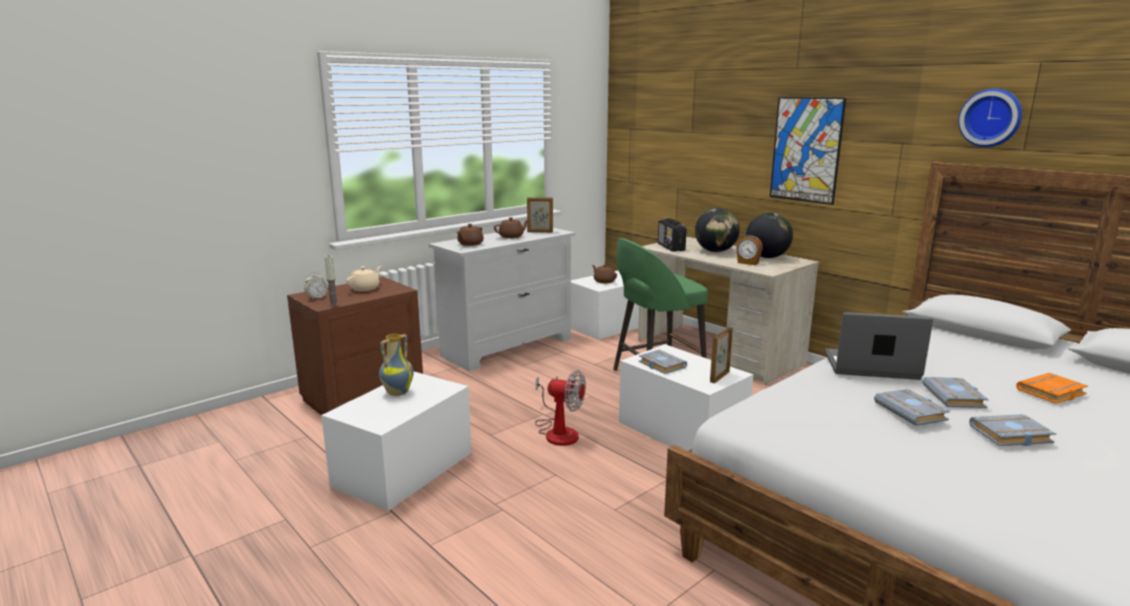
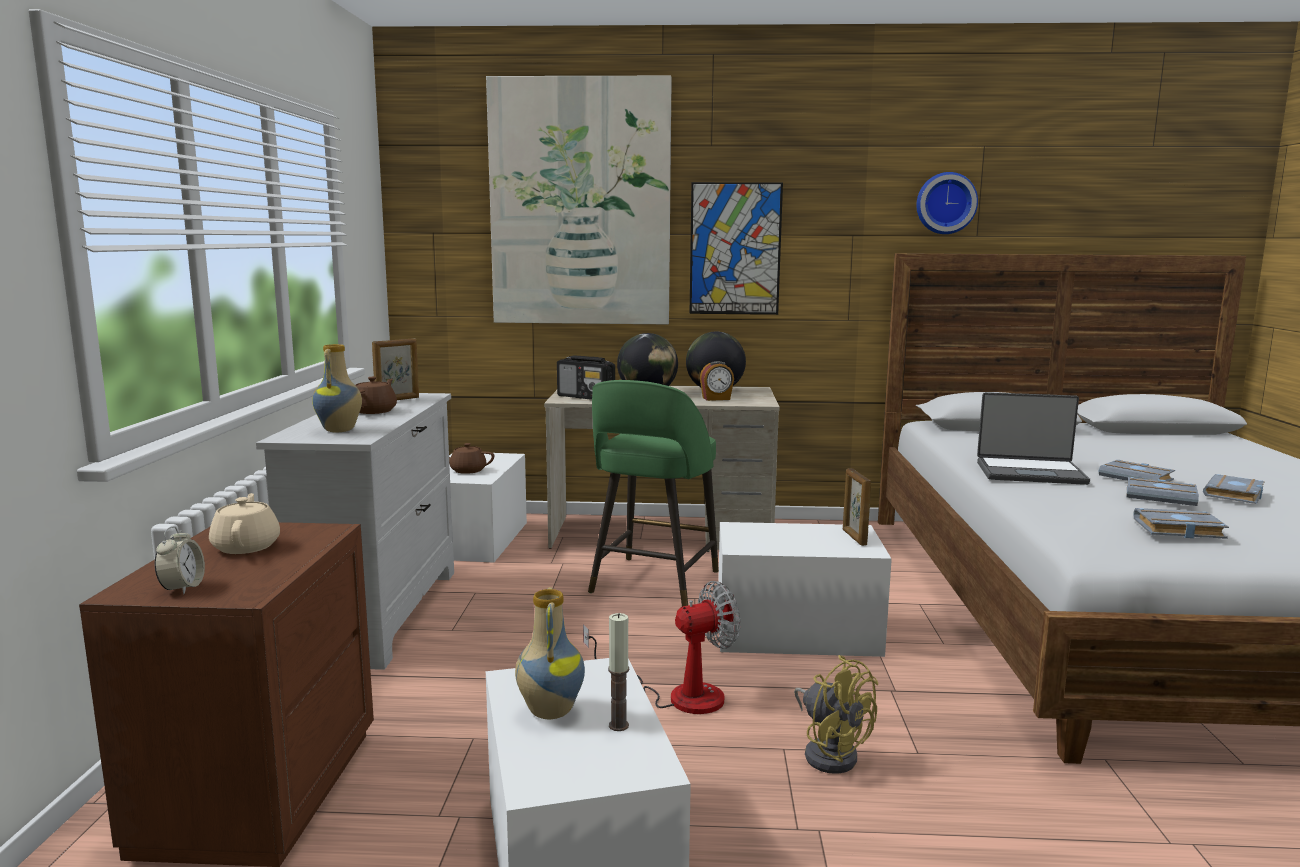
camera: 45 degrees left, 5 degrees down
candle [324,255,338,306] -> candle moved to [608,613,629,731]
brown teapot [457,224,484,246] -> vase [312,344,362,432]
grey book [639,350,687,374] -> grey book moved to [1133,508,1229,539]
laptop [825,312,933,380] -> laptop turned 135 degrees counterclockwise [977,392,1090,485]
orange book [1016,373,1088,404] -> none
none -> picture [486,76,672,324]
none -> yellow fan [794,655,878,774]

